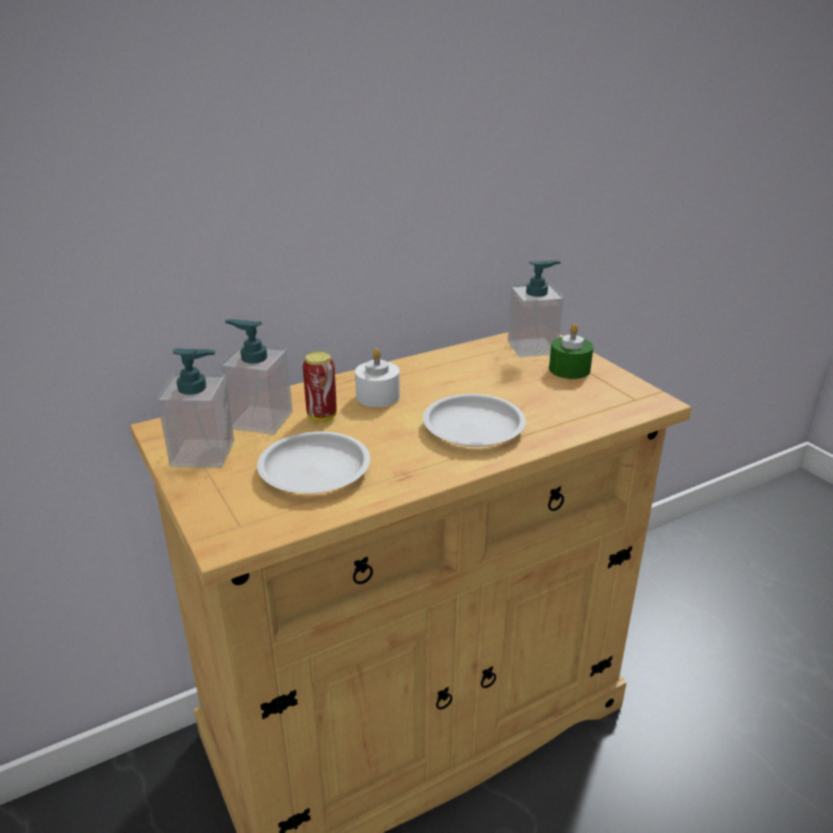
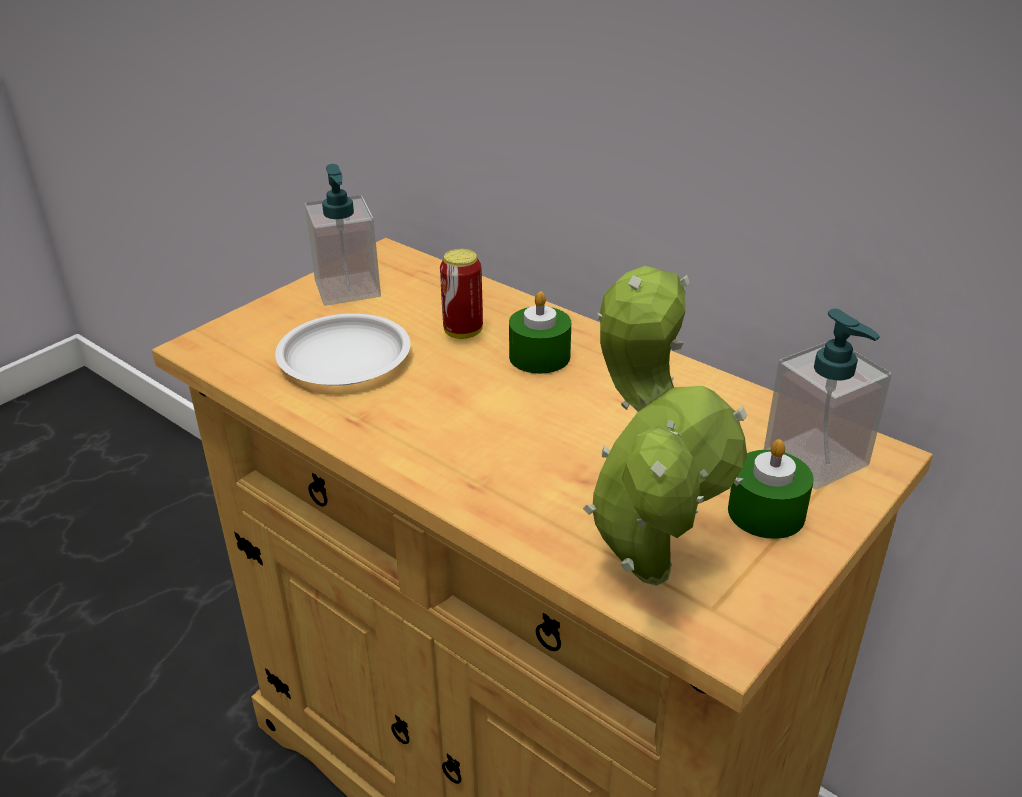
camera: 70 degrees right, 5 degrees up
soap dispenser [220,319,293,435] -> none
white candle [355,348,400,407] -> green candle [509,292,571,374]
white plate [423,394,526,447] -> none
none -> potted plant [583,266,747,586]

